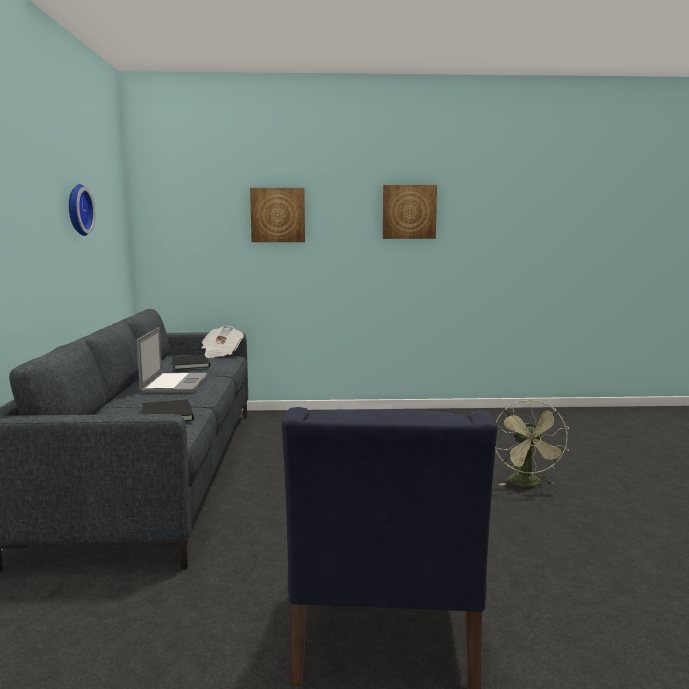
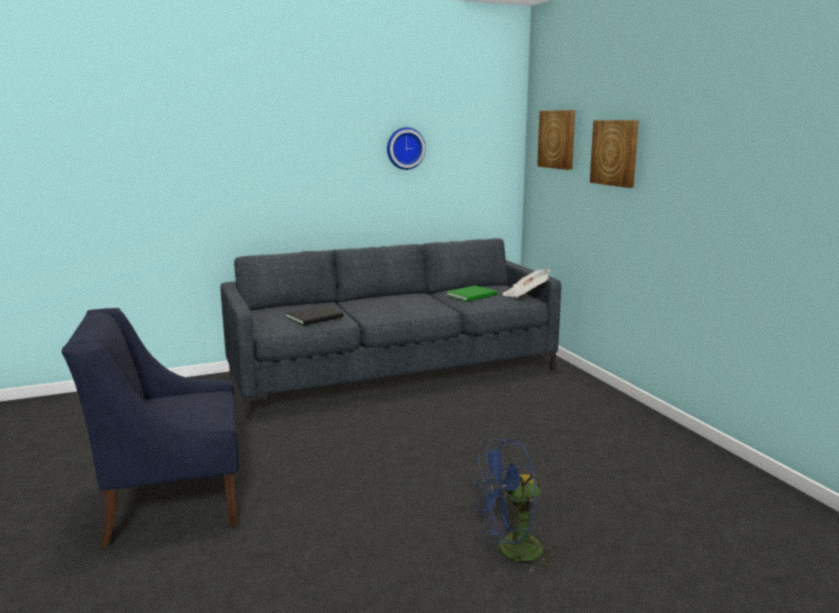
camera: 70 degrees right, 5 degrees up
laptop [137,327,209,393] -> none
black book [172,355,210,370] -> green book [447,285,497,301]
picture [383,185,437,239] -> picture moved to [537,110,575,170]
green fan [495,399,569,487] -> blue fan [473,439,558,572]

